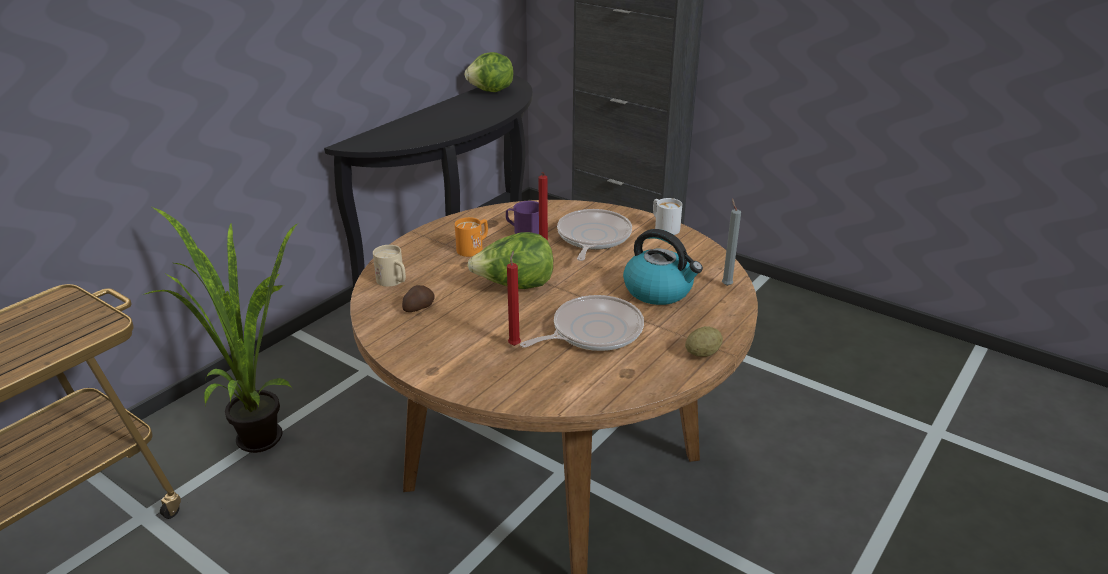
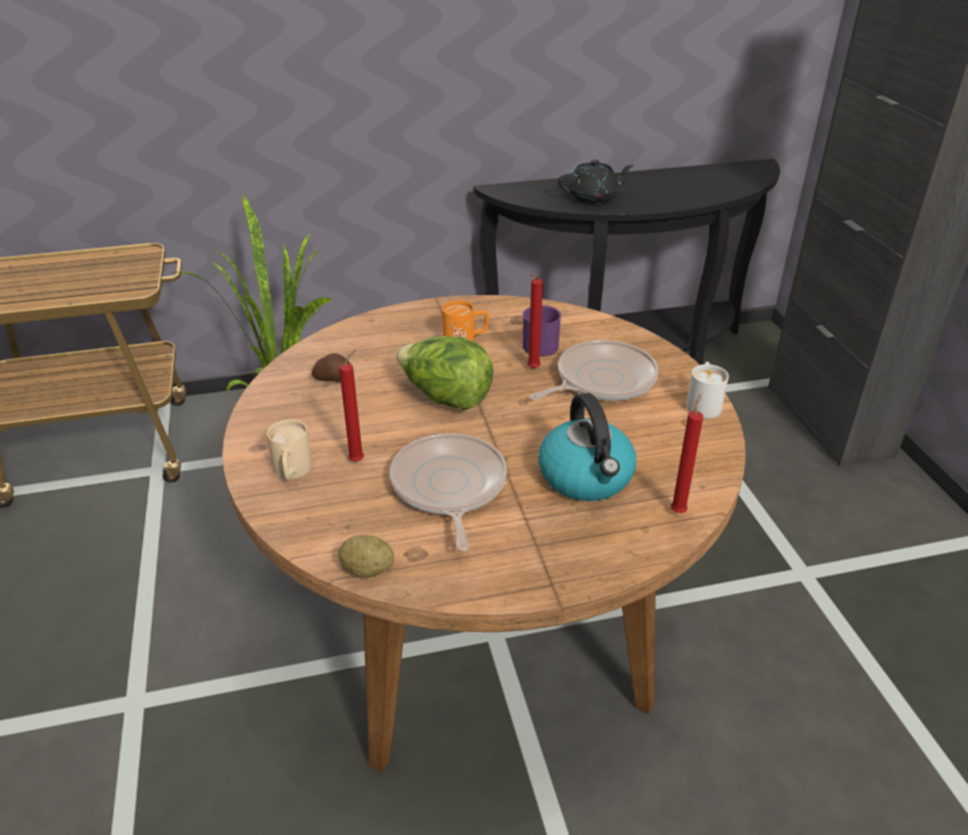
camera: 40 degrees right, 5 degrees up
beige mug [373,245,406,287] -> beige mug moved to [267,419,312,480]
lettuce [465,52,514,92] -> none
frying pan [520,295,644,351] -> frying pan turned 105 degrees counterclockwise [390,433,507,551]
potato [685,326,723,357] -> potato moved to [338,535,394,577]
grey candle [722,198,741,286] -> red candle [671,394,703,513]
none -> black teapot [558,160,634,204]

